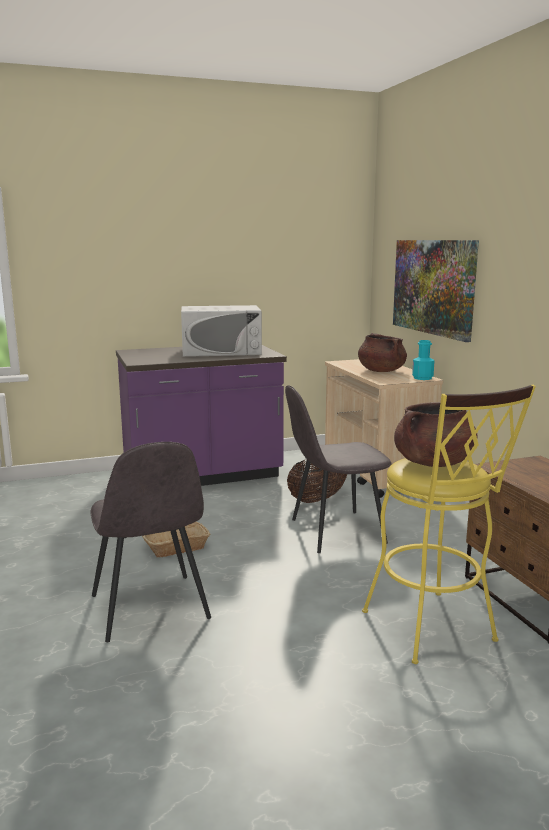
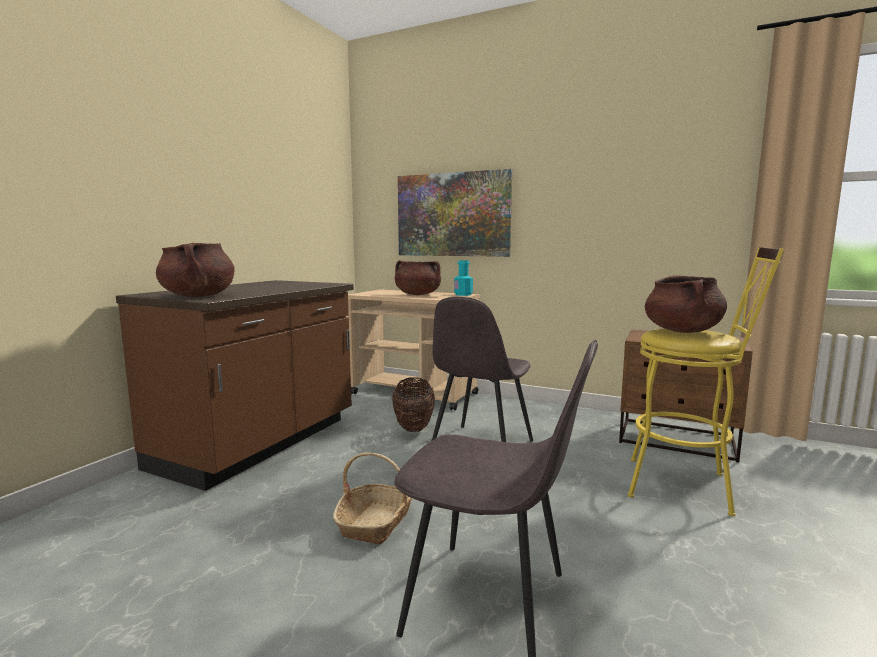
camera: 45 degrees left, 5 degrees down
purple counter [116,345,287,486] -> brown counter [116,280,354,491]
white microwave [181,305,262,357] -> none
none -> brown cooking pot [156,243,235,297]

